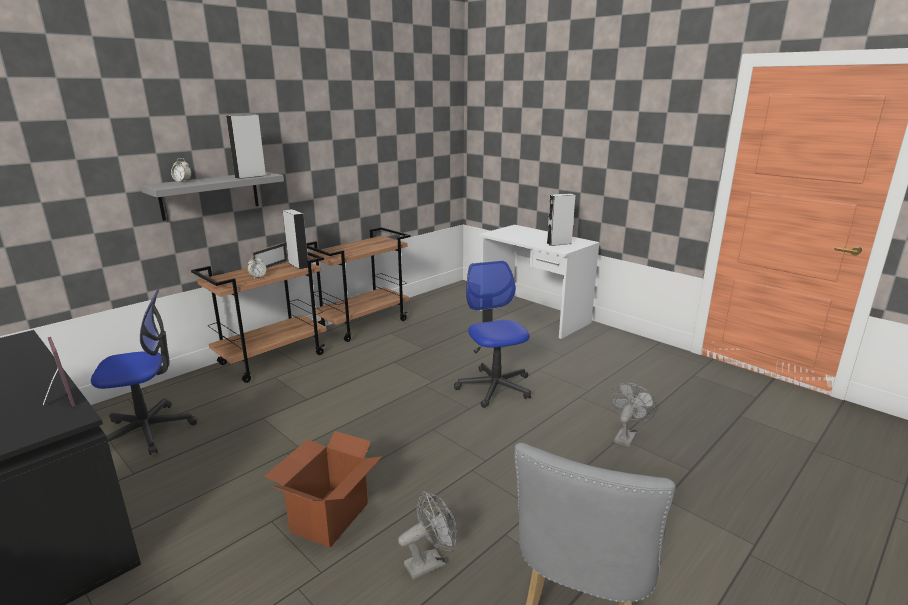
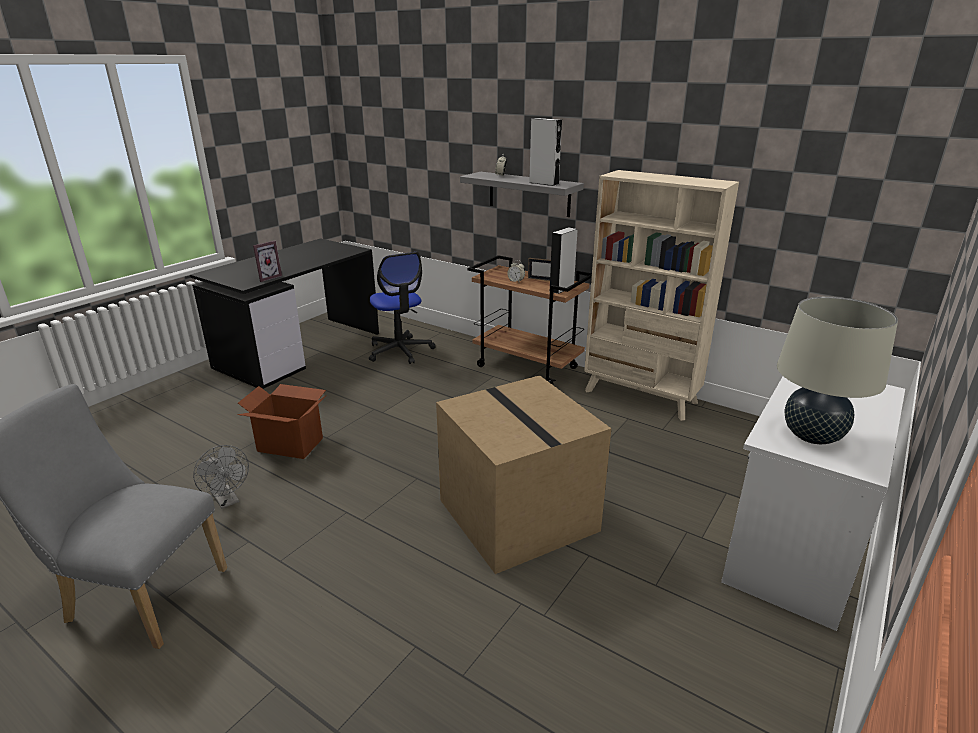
camera: 80 degrees right, 5 degrees up
brown cart [306,227,411,342] -> beige bookcase [584,170,739,421]
office chair [454,260,531,408] -> cardboard box [436,375,612,574]
grey speaker [546,193,575,246] -> beige table lamp [777,297,898,444]
grey fan [610,383,657,447] -> none

